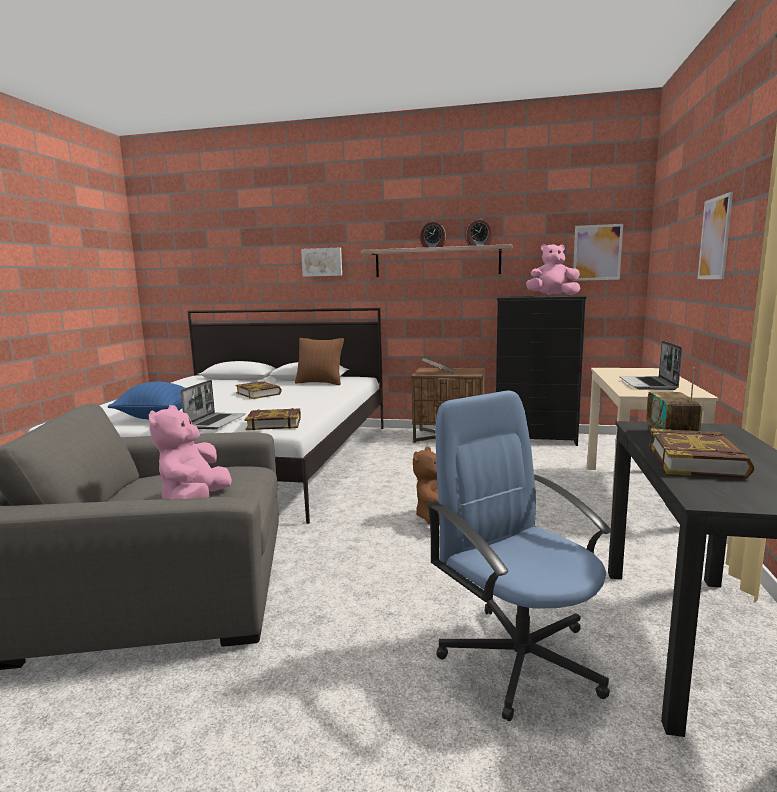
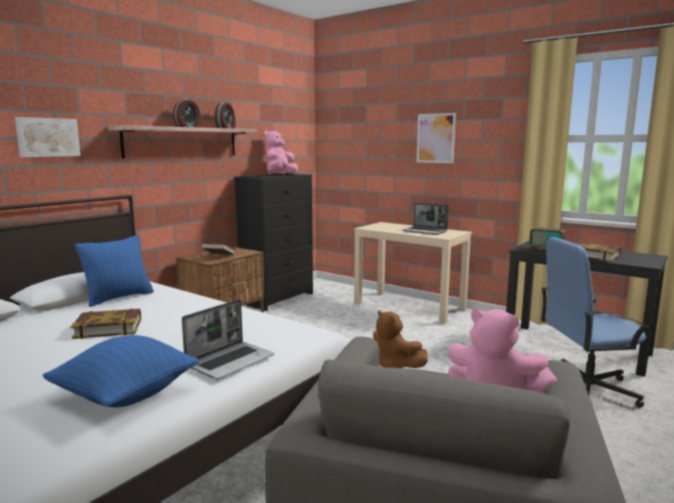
camera: 65 degrees left, 0 degrees up
laptop [181,380,246,429] -> laptop turned 90 degrees clockwise [182,299,274,379]
book [244,408,301,430] -> none
brown pillow [295,338,344,385] -> blue pillow [75,235,154,307]
picture [573,224,623,281] -> none

